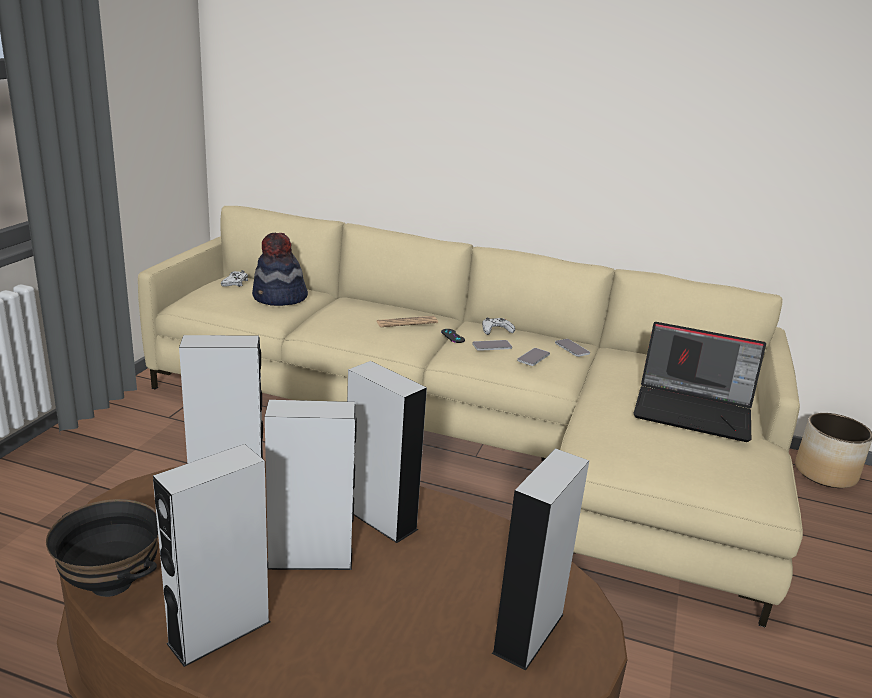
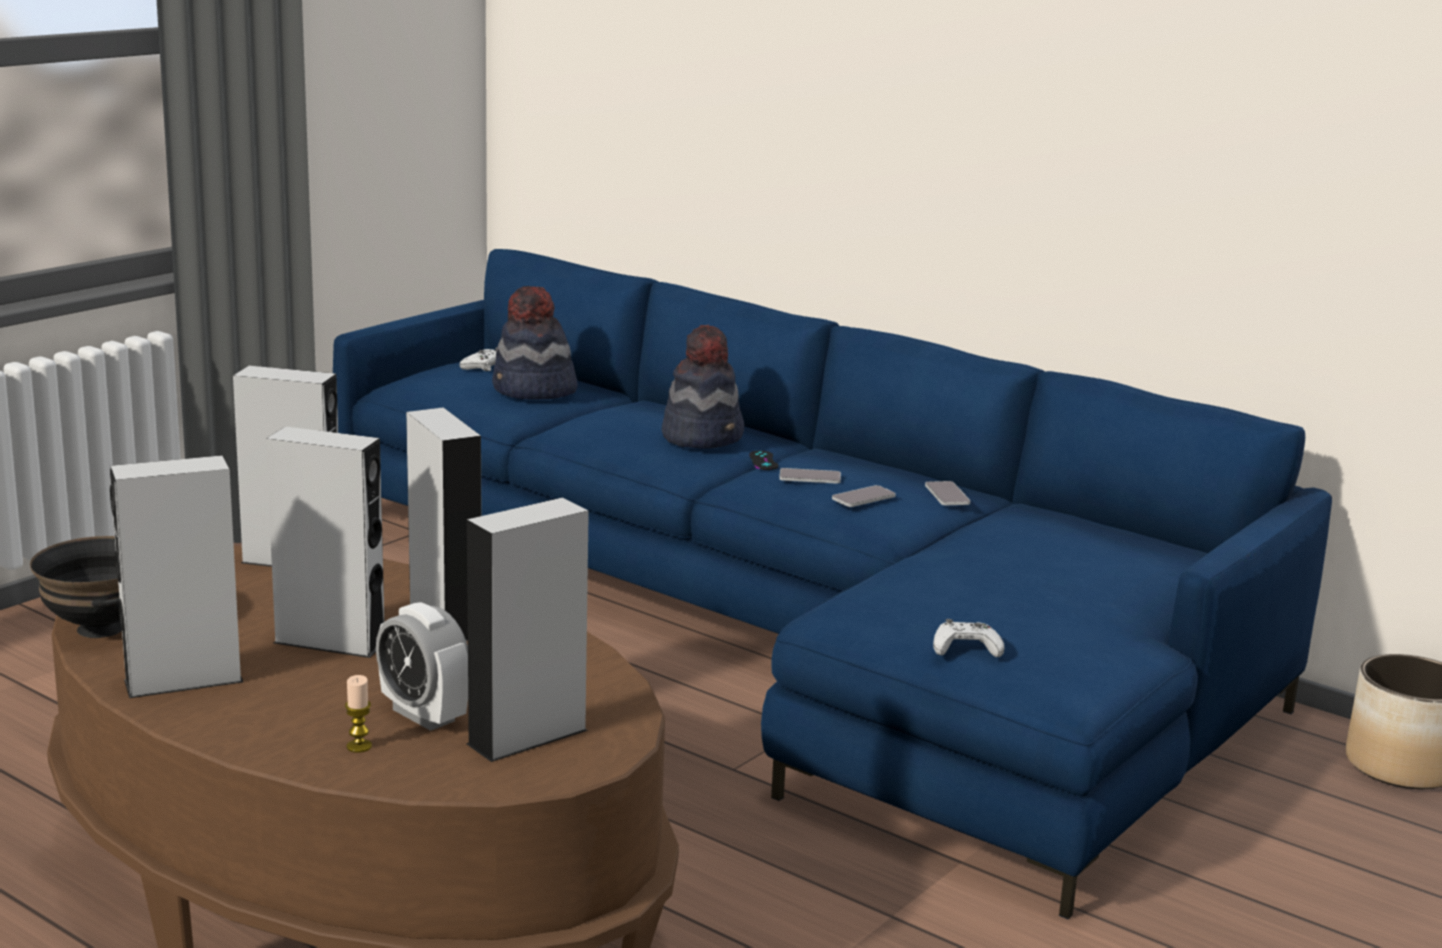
camera: 20 degrees right, 5 degrees down
beige sofa [138,206,803,628] -> blue sofa [333,249,1332,919]
newspaper [376,316,438,327] -> hat [662,324,744,449]
white game controller [482,318,515,335] -> white game controller moved to [933,619,1004,657]
laptop [633,322,766,442] -> none
none -> candle [345,675,372,753]
none -> alarm clock [376,602,468,731]

